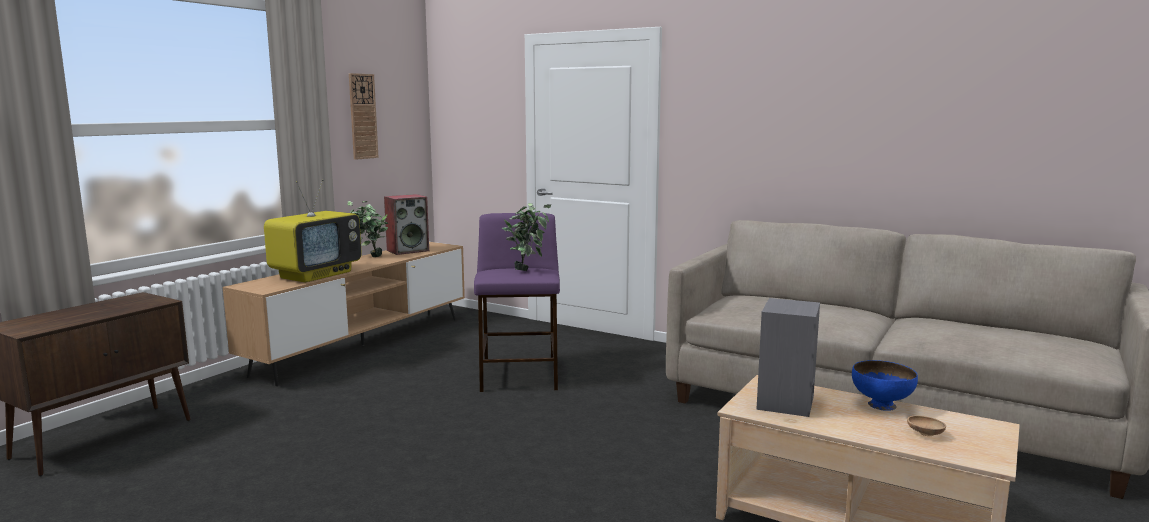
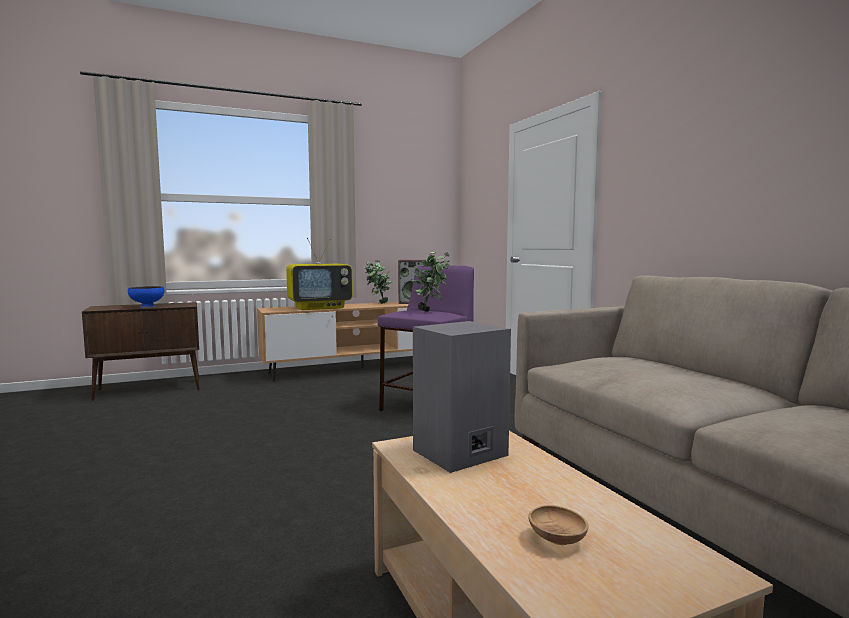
camera: 35 degrees right, 5 degrees down
wall clock [349,73,379,160] -> none
blue bowl [852,360,918,411] -> blue bowl moved to [128,286,165,308]

